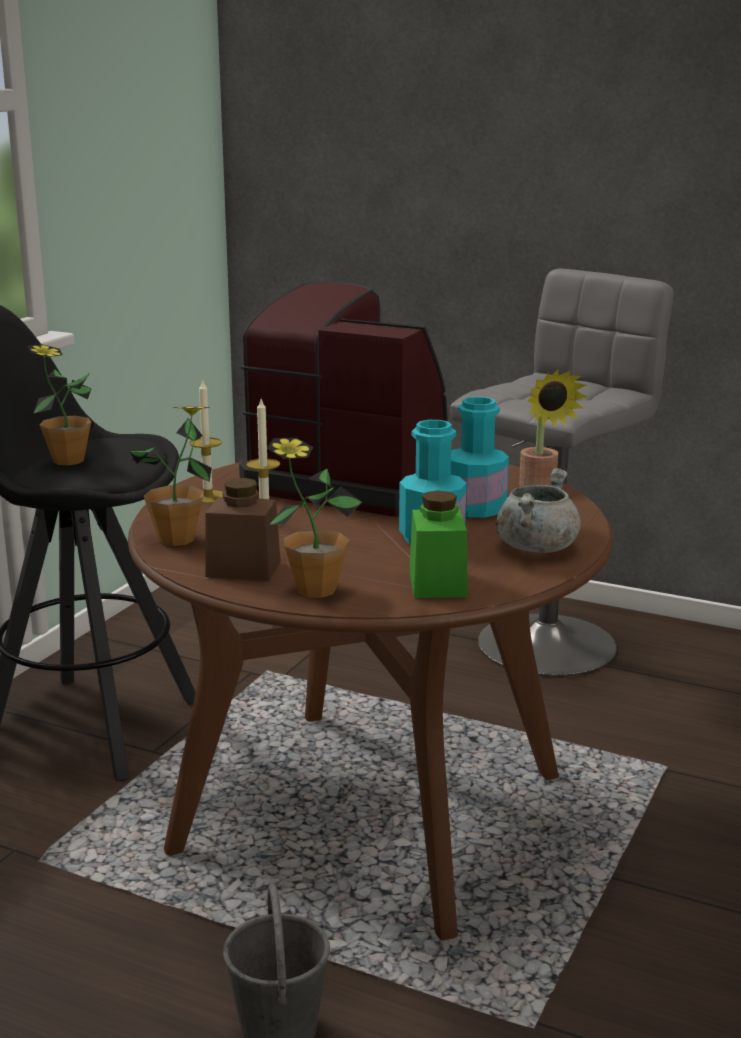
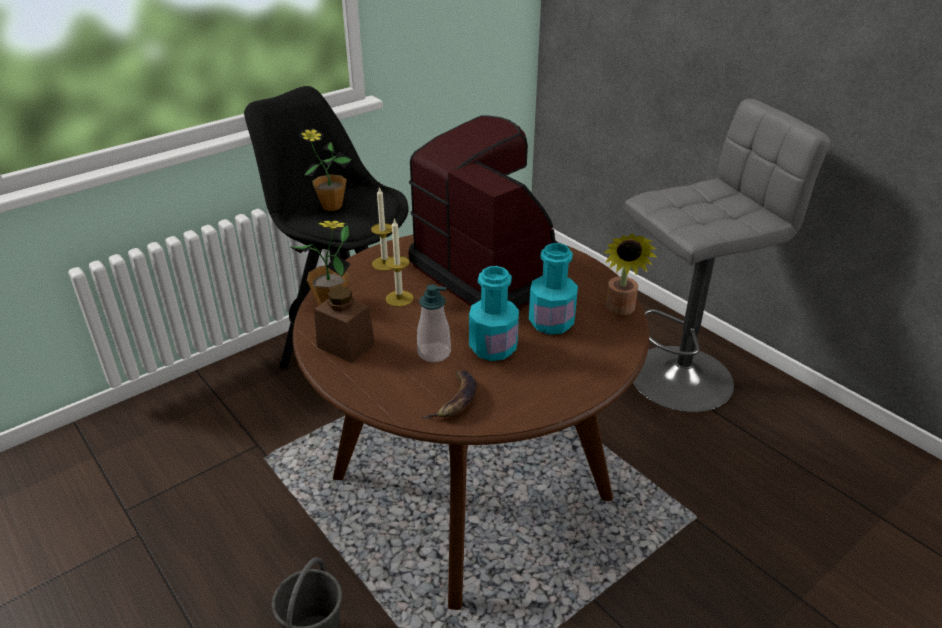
camera: 25 degrees right, 15 degrees up
potted plant [267,438,362,598] -> none
green jar [409,490,468,598] -> banana [422,370,477,419]
grey cooking pot [496,468,581,553] -> none
none -> soap dispenser [417,284,451,362]

